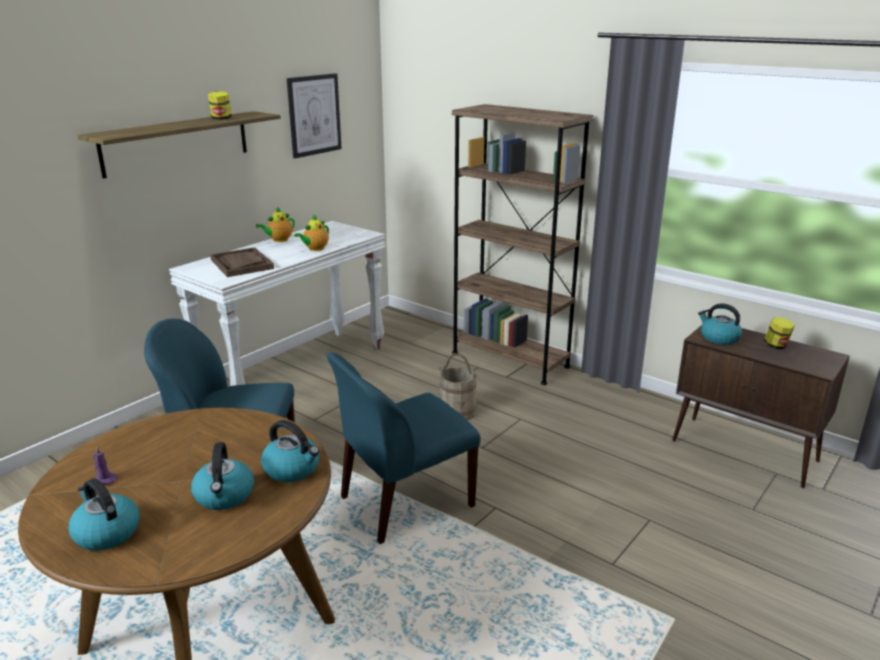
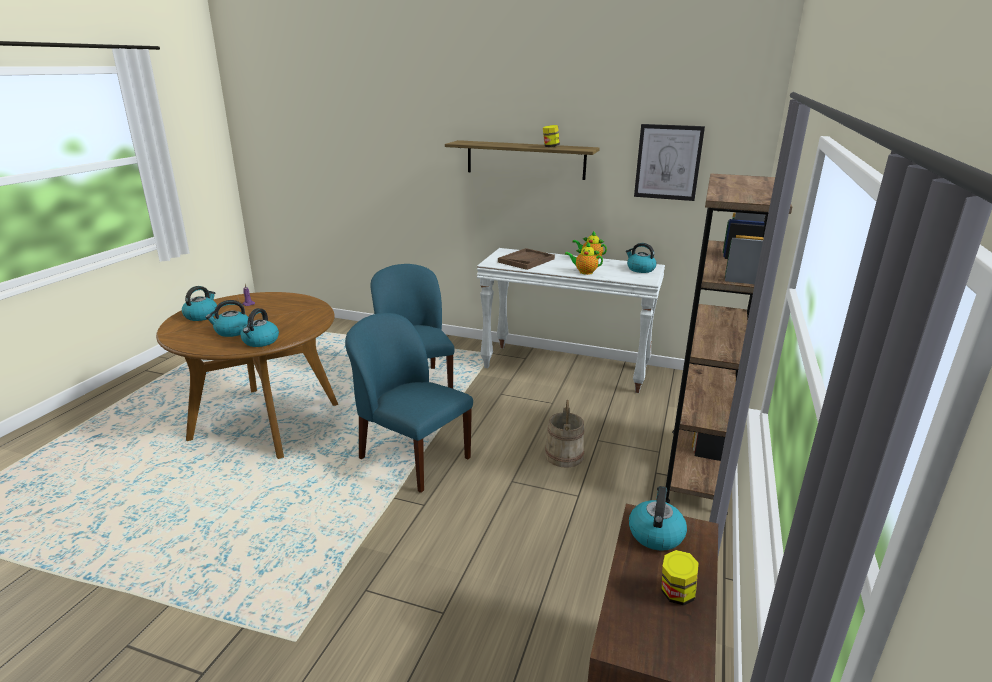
camera: 70 degrees right, 0 degrees up
none -> kettle [626,243,656,273]

